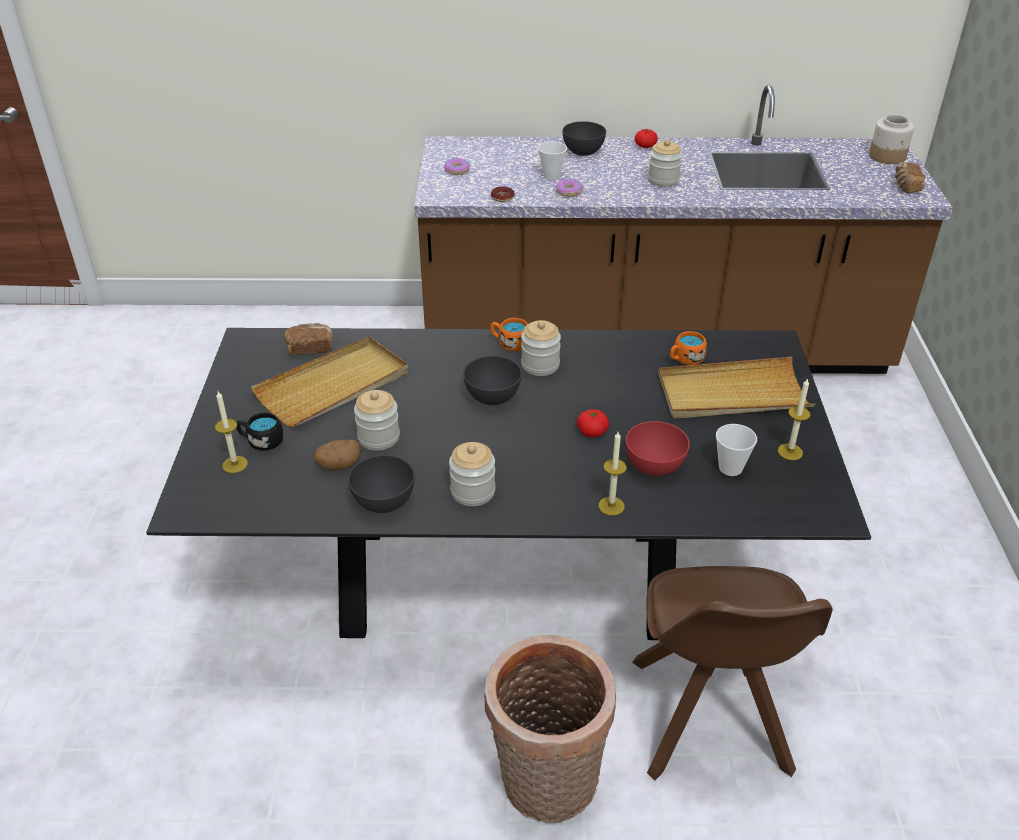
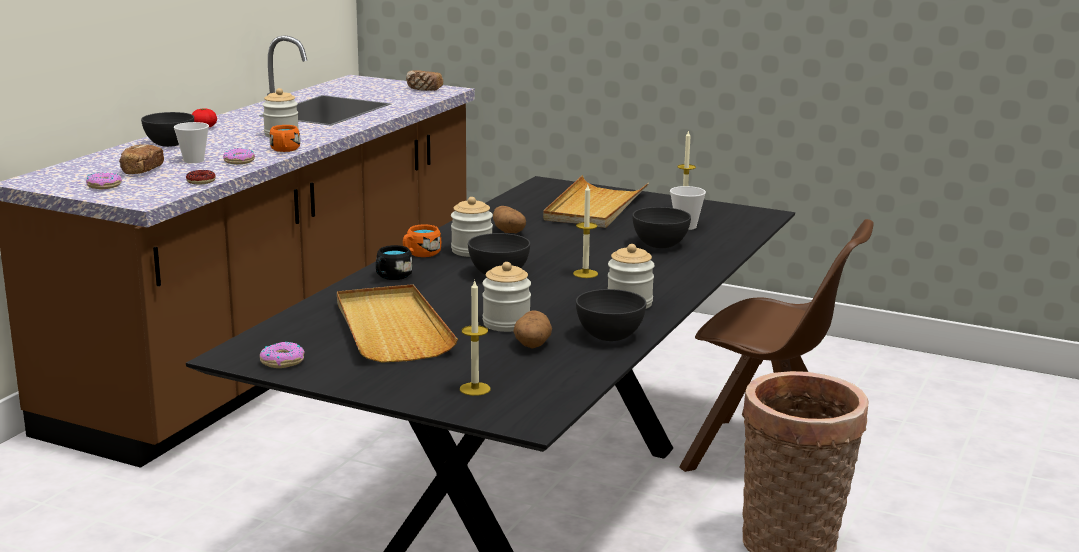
camera: 65 degrees left, 20 degrees down
black mug [236,412,283,451] -> black mug moved to [376,245,413,280]
bread [285,323,333,355] -> bread moved to [119,144,164,174]
tomato [577,409,609,437] -> none
candle [599,432,626,515] -> candle moved to [573,185,598,278]
red bowl [626,421,690,476] -> grey bowl [632,207,691,248]
orange mug [670,331,707,365] -> orange mug moved to [269,125,300,152]
jar [869,114,914,164] -> none
none -> donut [260,342,305,368]
none -> potato [493,206,526,233]

